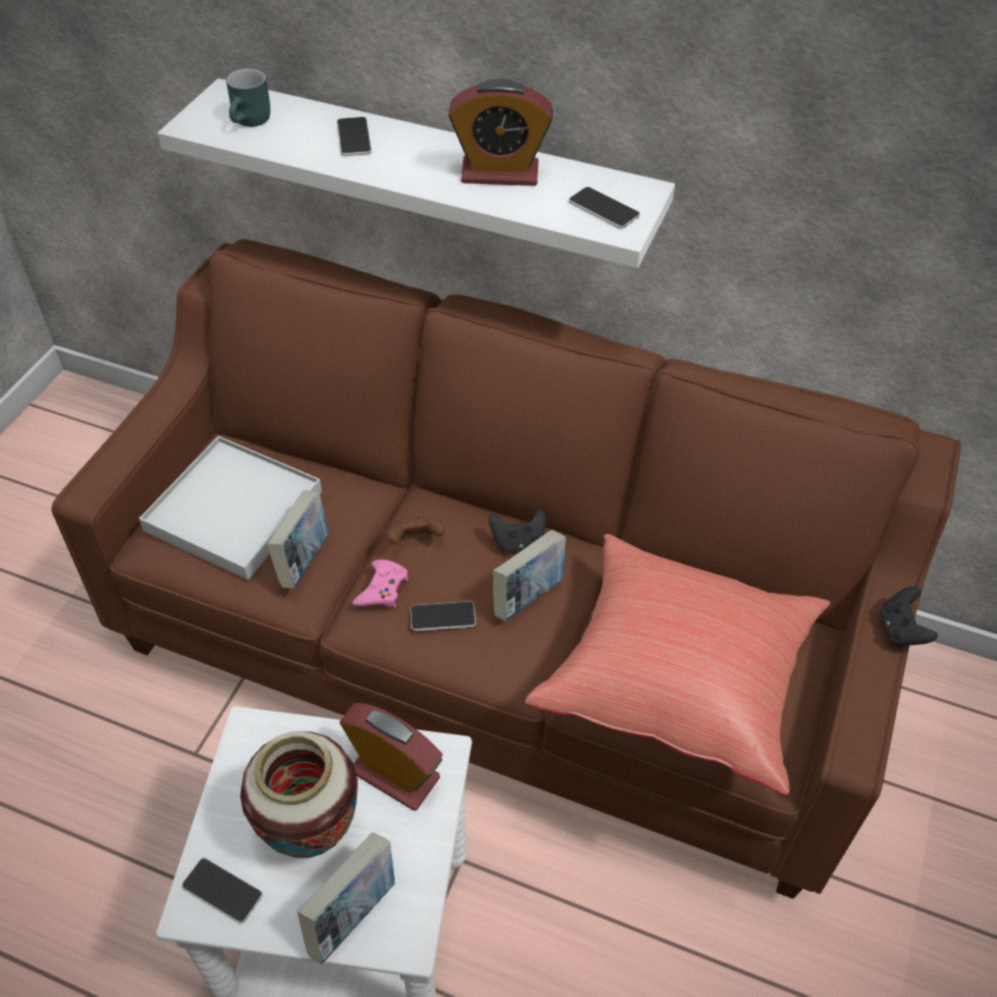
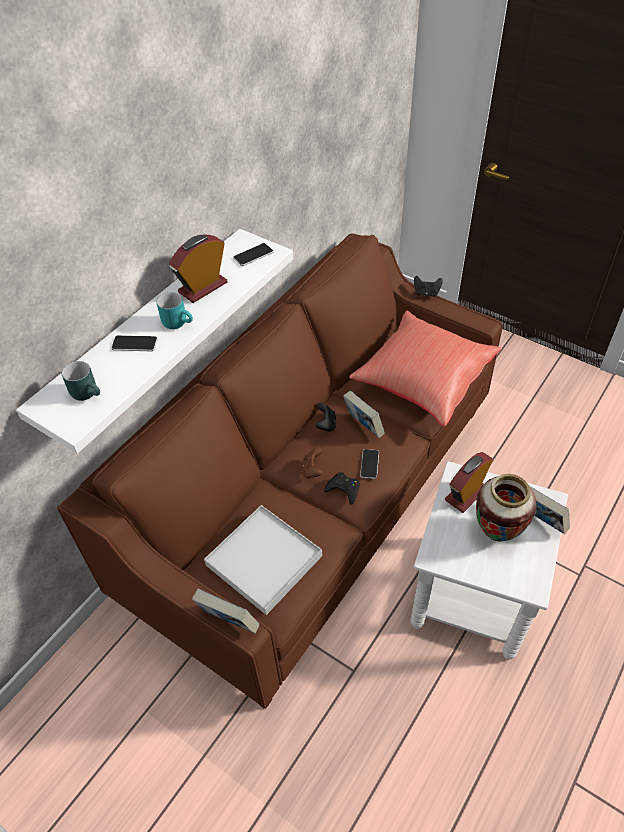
camera: 75 degrees left, 0 degrees up
phone [182,858,263,924] -> none
book [267,491,329,589] -> book moved to [192,589,260,633]
pink game controller [352,560,408,608] -> black game controller [324,472,360,505]
alarm clock [448,79,553,186] -> alarm clock turned 150 degrees counterclockwise [169,235,228,303]
none -> turquoise mug [157,292,193,329]

